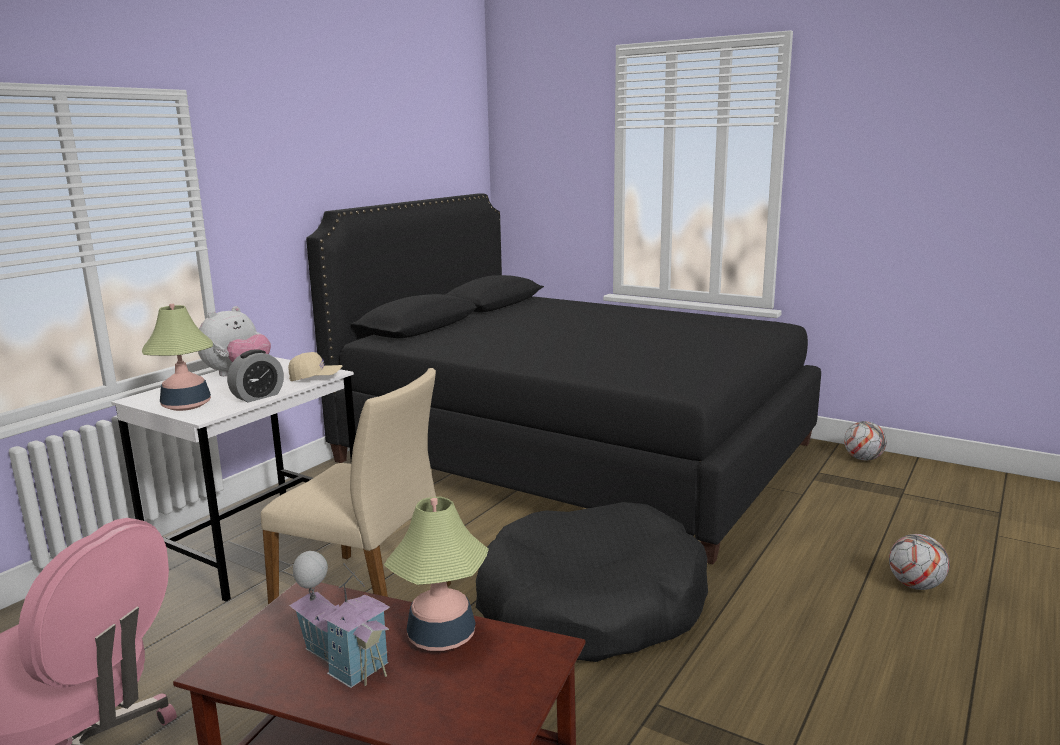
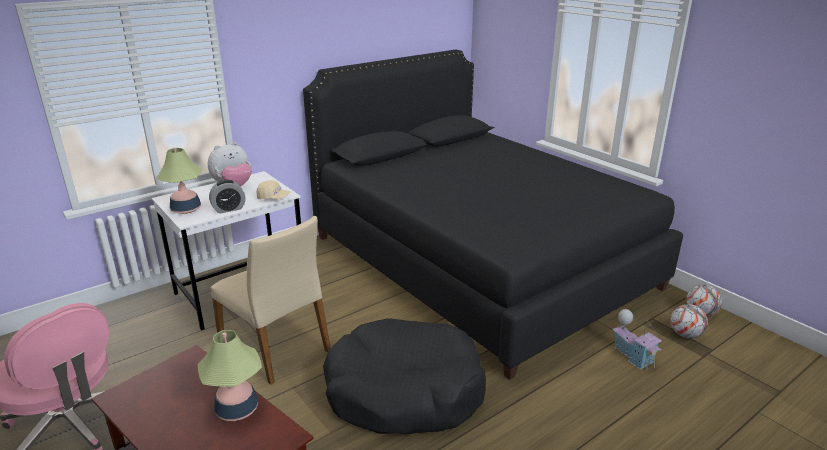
camera: 20 degrees right, 10 degrees up
toy house [289,551,390,688] -> toy house moved to [613,309,661,370]
football [889,534,950,590] -> football moved to [671,304,708,339]

